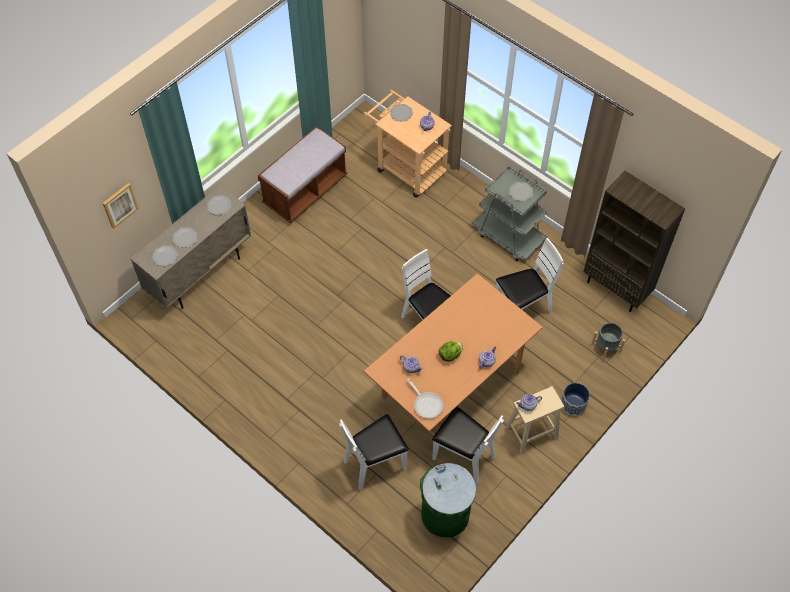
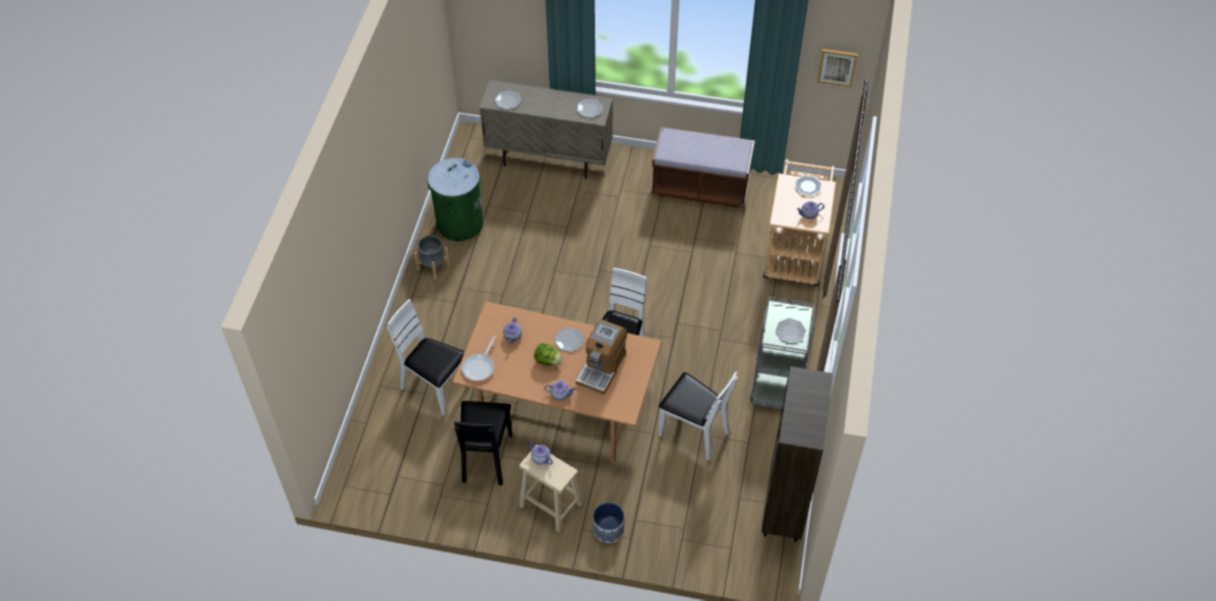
camera: 60 degrees right, 5 degrees down
picture [103,183,139,229] -> picture moved to [817,49,858,87]
plate [173,227,197,248] -> plate moved to [554,327,584,352]
green trash can [420,463,476,538] -> green trash can moved to [427,158,484,241]
white chair [432,407,504,484] -> black chair [454,401,512,485]
grey planter [591,322,625,361] -> grey planter moved to [414,235,450,280]
none -> coffee machine [576,319,627,395]

